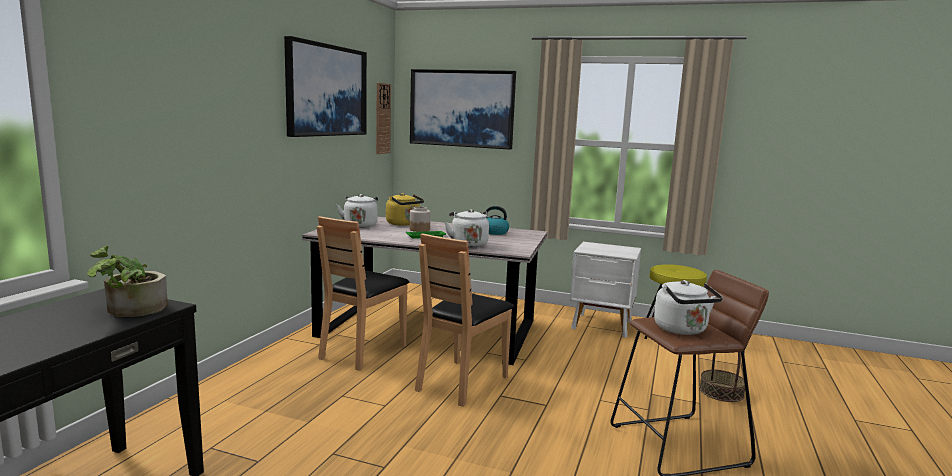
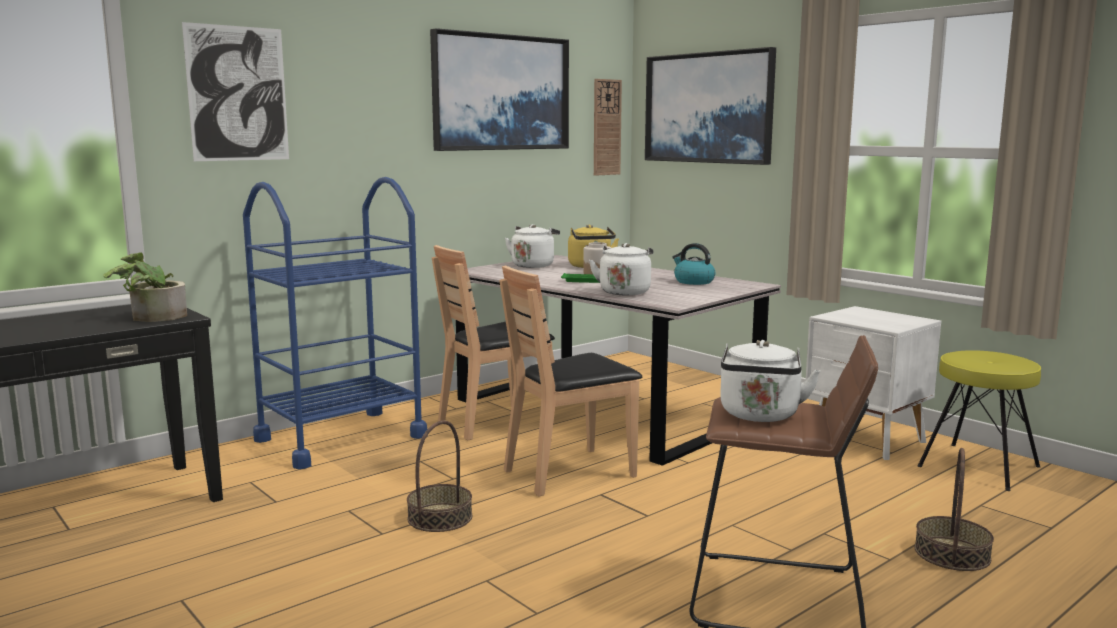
camera: 30 degrees right, 0 degrees up
none -> picture [182,22,289,161]
none -> blue cart [243,177,428,470]
none -> basket [407,420,472,532]

